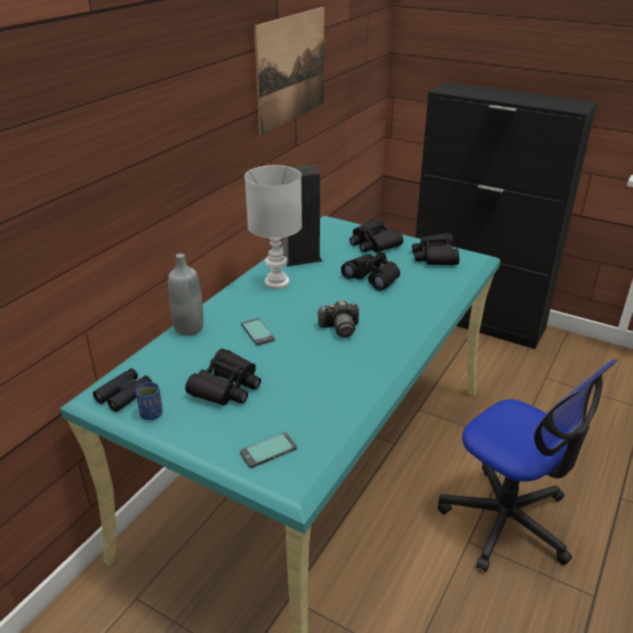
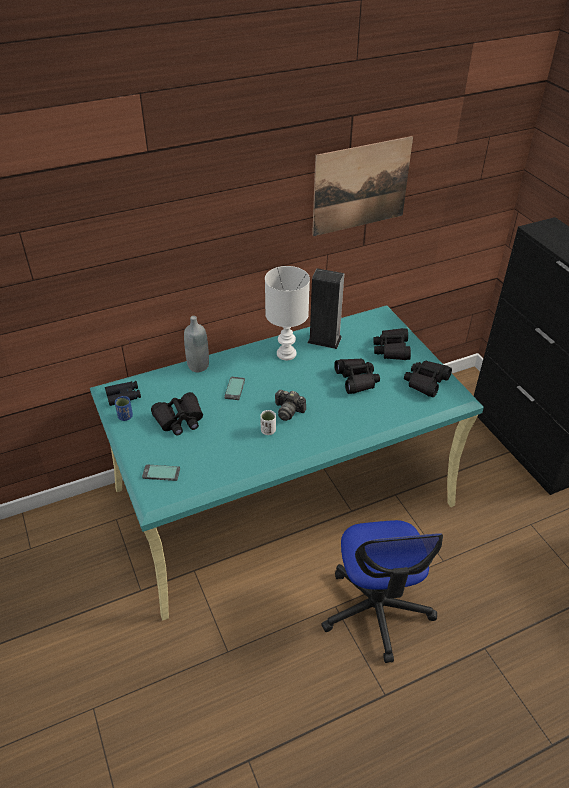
camera: 35 degrees right, 10 degrees up
none -> white cup [260,410,276,435]

